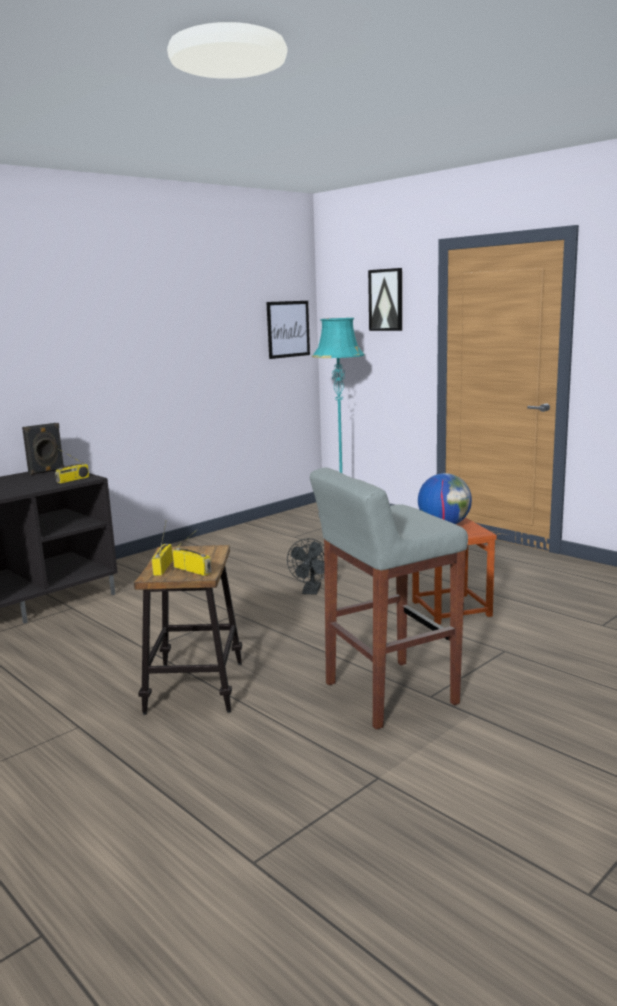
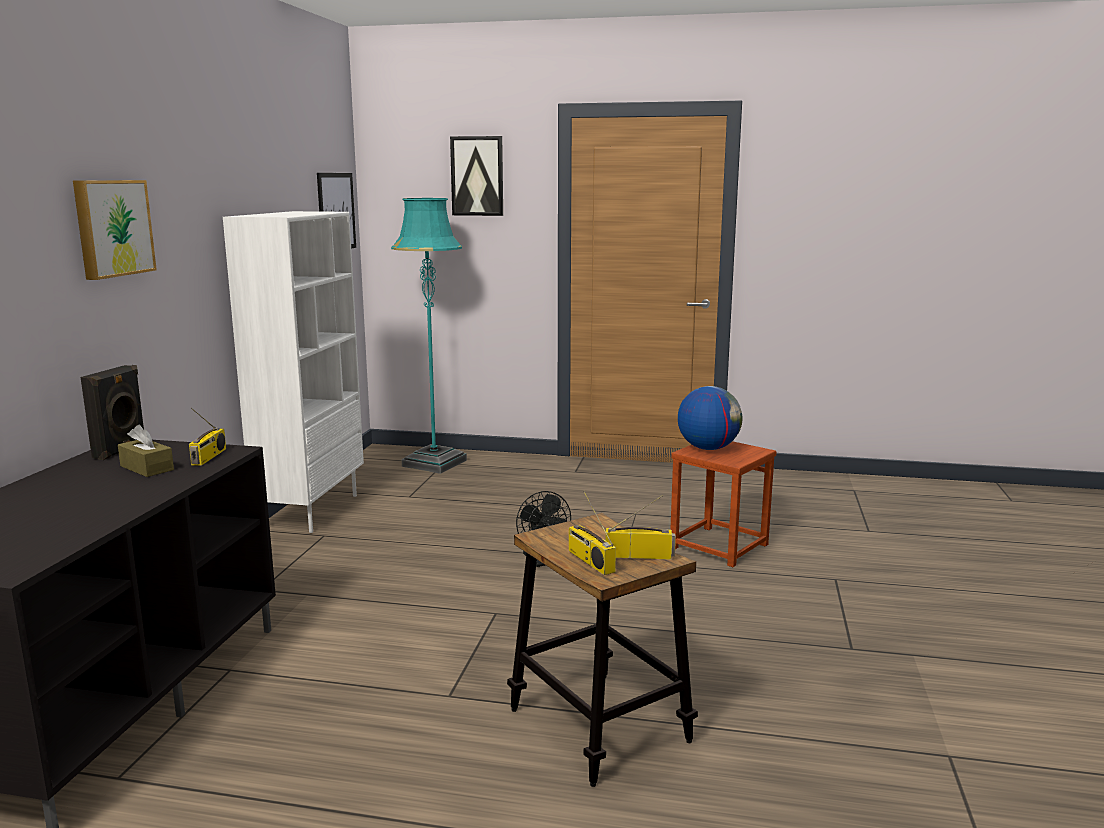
camera: 35 degrees left, 0 degrees up
grey stool [310,467,468,730] -> none
none -> picture [73,180,157,280]
none -> brown tissue box [118,425,174,477]
none -> white bookcase [223,211,364,533]

